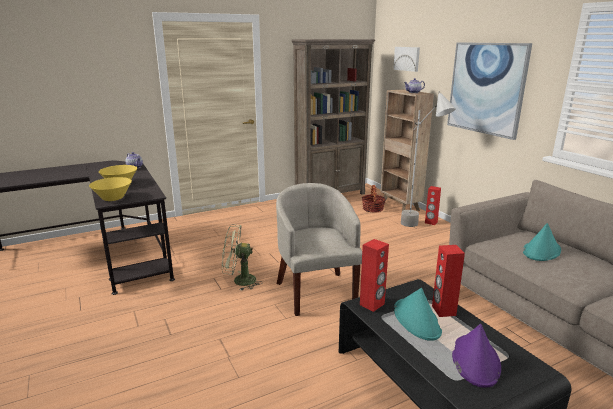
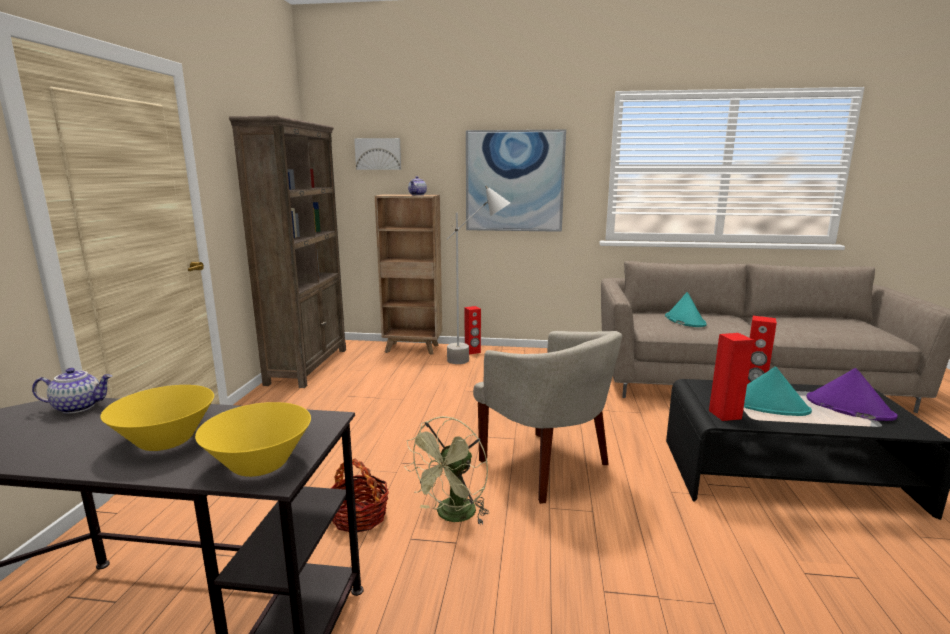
camera: 55 degrees left, 5 degrees down
beige armchair [276,183,362,316] -> beige armchair turned 150 degrees counterclockwise [473,331,622,504]
basket [362,185,386,213] -> basket moved to [331,459,389,532]

